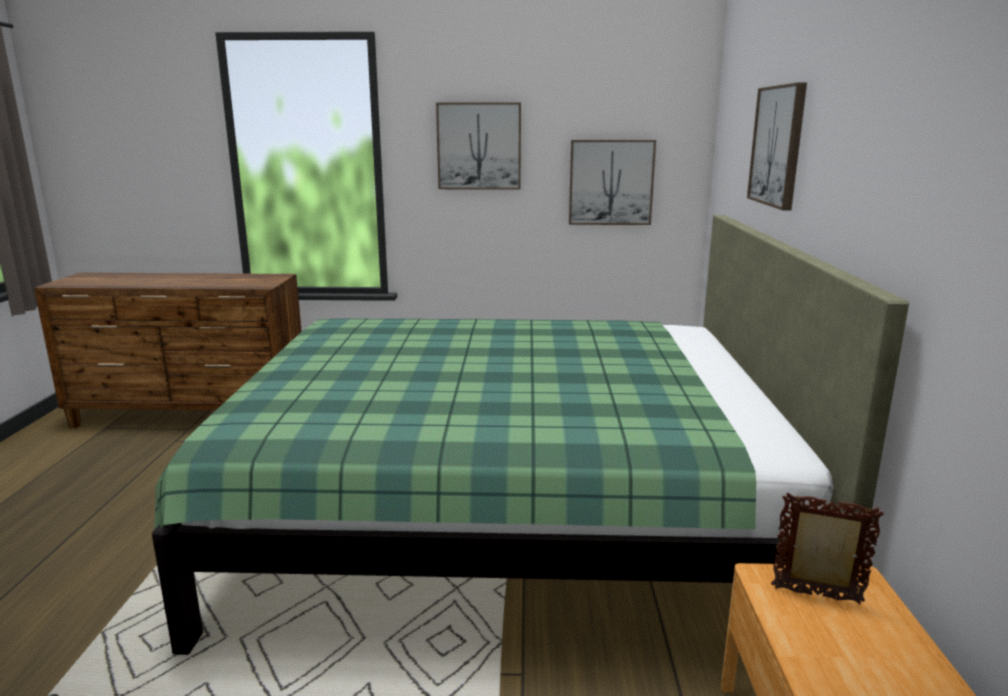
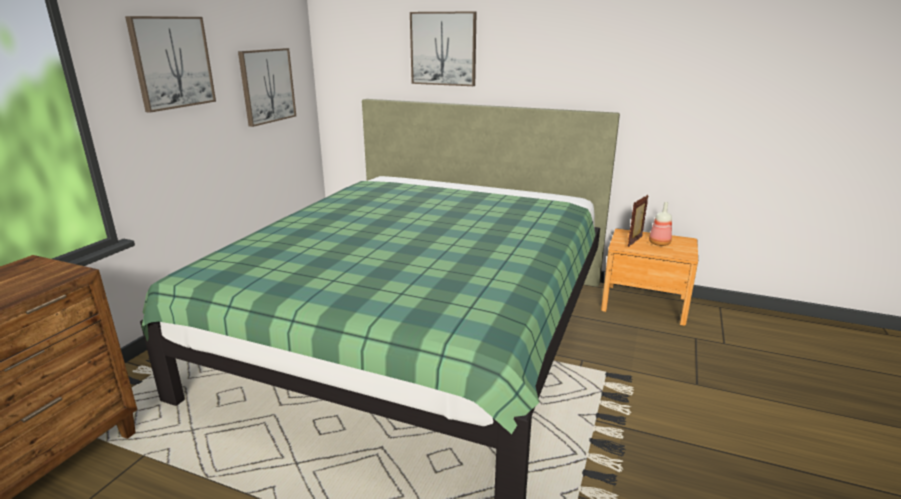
camera: 70 degrees left, 5 degrees up
none -> bottle [649,202,672,246]

